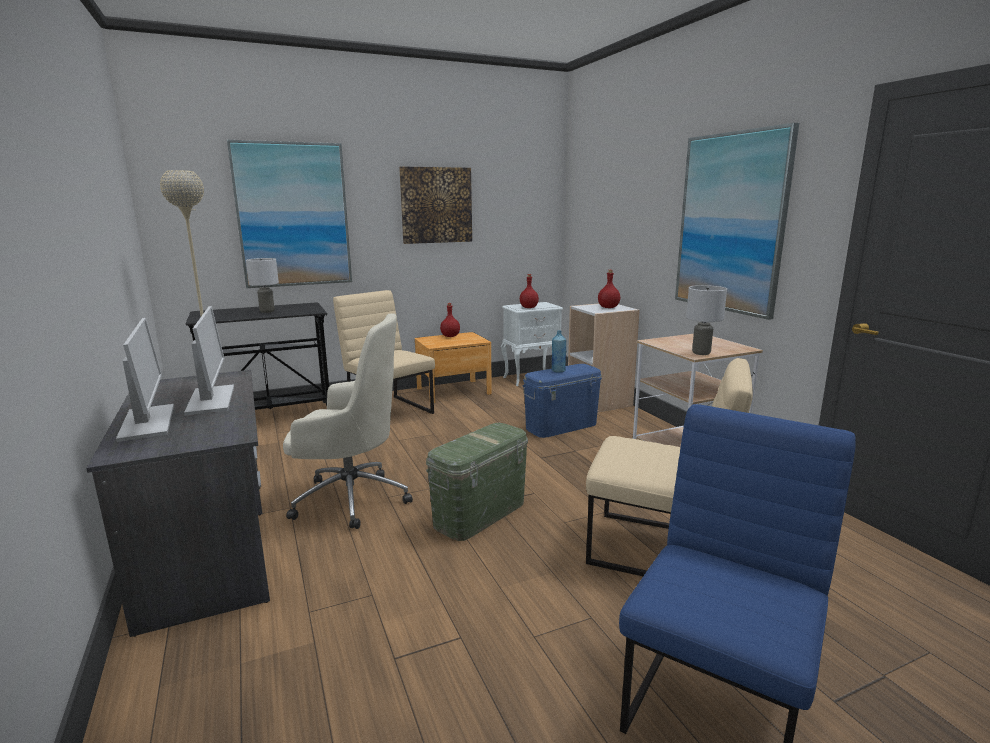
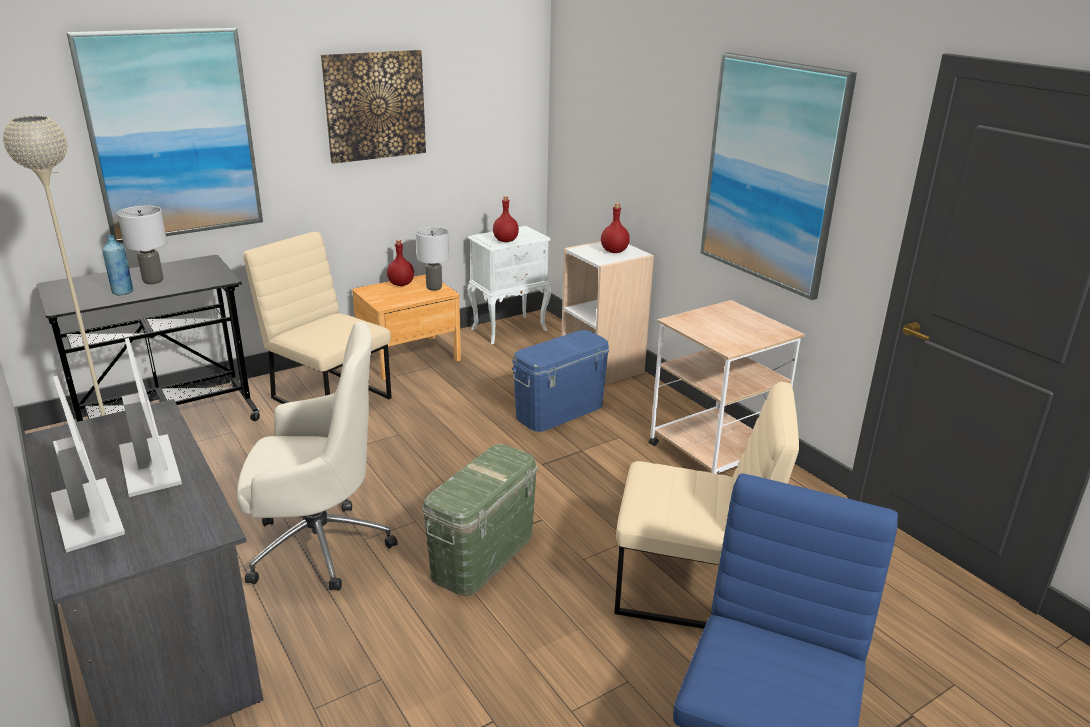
camera: 10 degrees left, 10 degrees up
blue bottle [552,330,566,373] -> blue bottle moved to [102,235,133,296]
white table lamp [686,285,727,355] -> white table lamp moved to [416,227,449,291]

